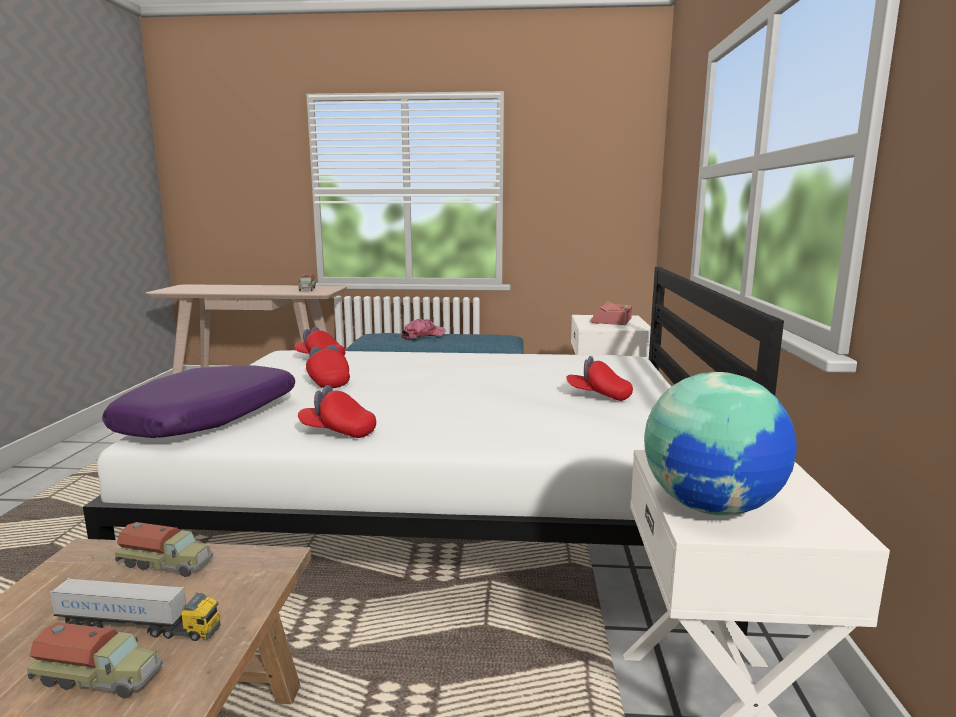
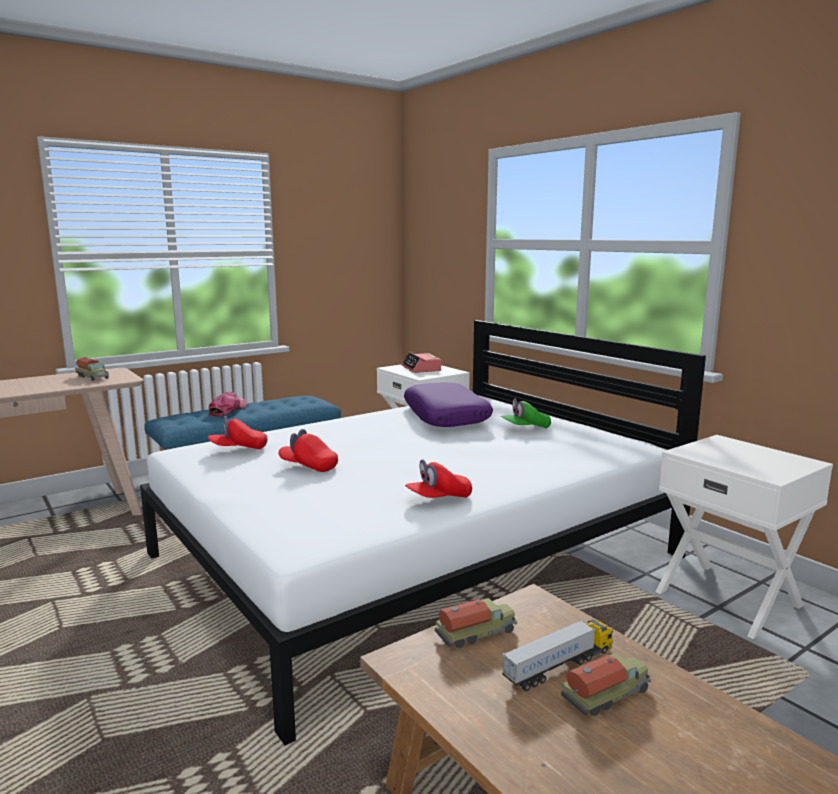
camera: 40 degrees left, 0 degrees up
purple pillow [102,365,295,438] -> purple pillow moved to [404,382,493,427]
red cap [566,356,633,401] -> green cap [501,399,551,429]
globe [644,372,797,515] -> none

